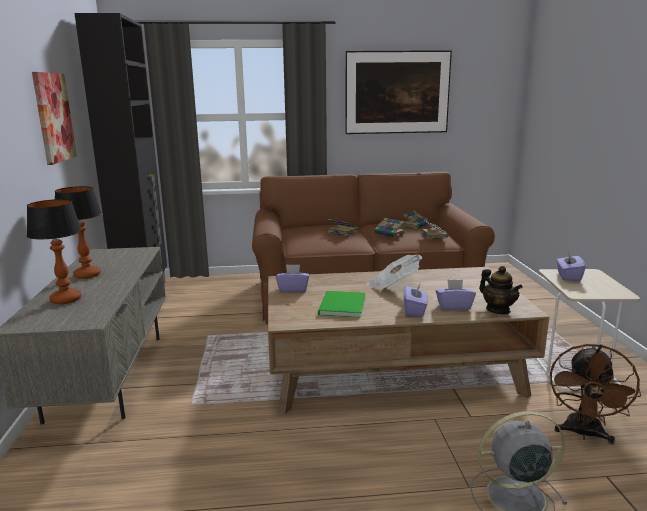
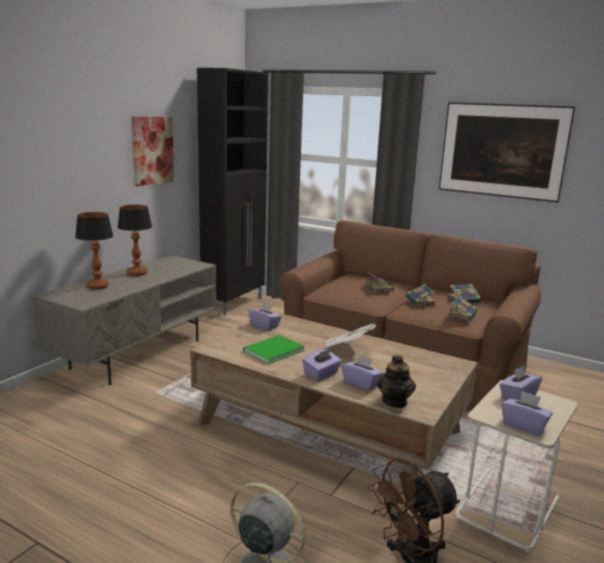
camera: 35 degrees right, 0 degrees up
none -> purple tissue box [502,391,553,436]

